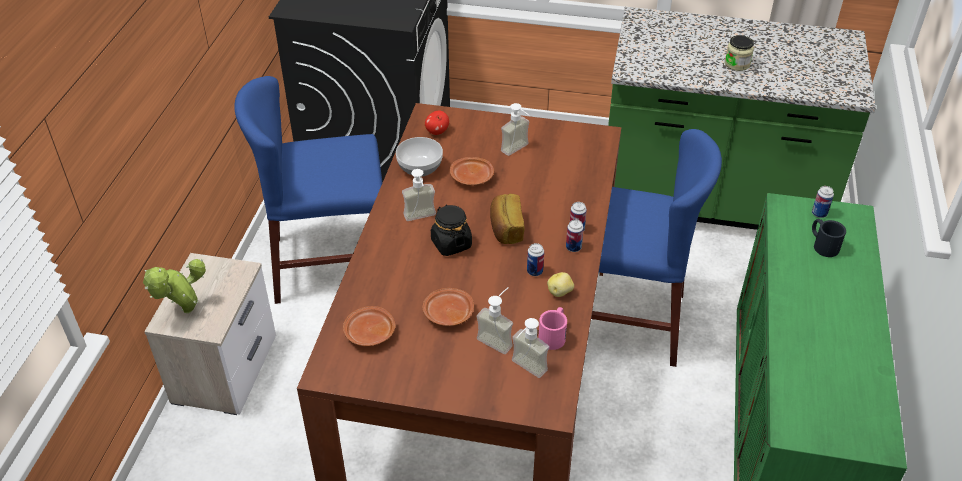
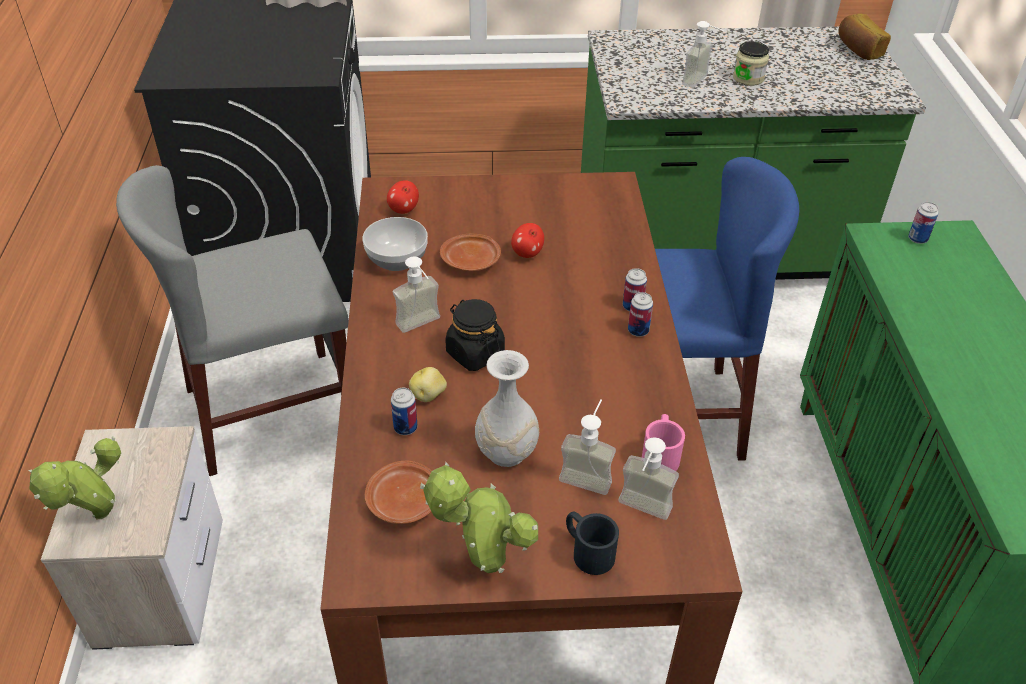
camera: 15 degrees left, 0 degrees up
blue chair [234,76,382,304] -> grey chair [116,165,349,476]
brown plate [423,288,474,326] -> white vase [475,350,539,467]
bread [490,194,525,244] -> bread moved to [839,13,891,60]
soap dispenser [501,103,530,156] -> soap dispenser moved to [682,21,723,88]
can [527,243,544,276] -> can moved to [391,388,418,435]
potato [547,272,574,297] -> potato moved to [409,367,447,402]
black mug [812,219,846,257] -> black mug moved to [566,511,619,575]
none -> potted plant [420,462,538,573]
none -> apple [511,223,544,258]

